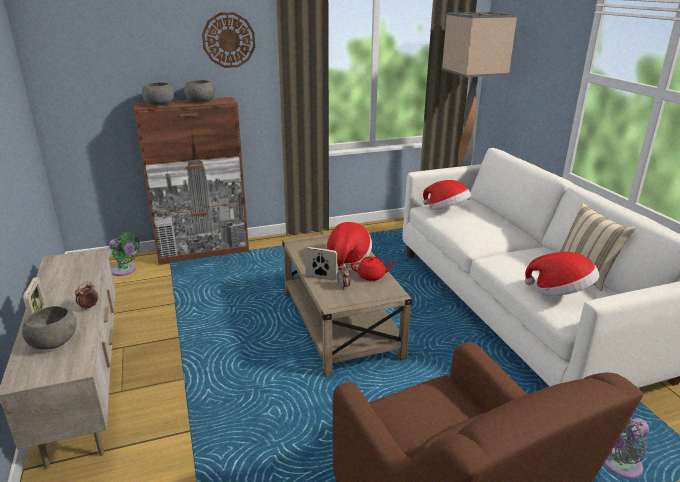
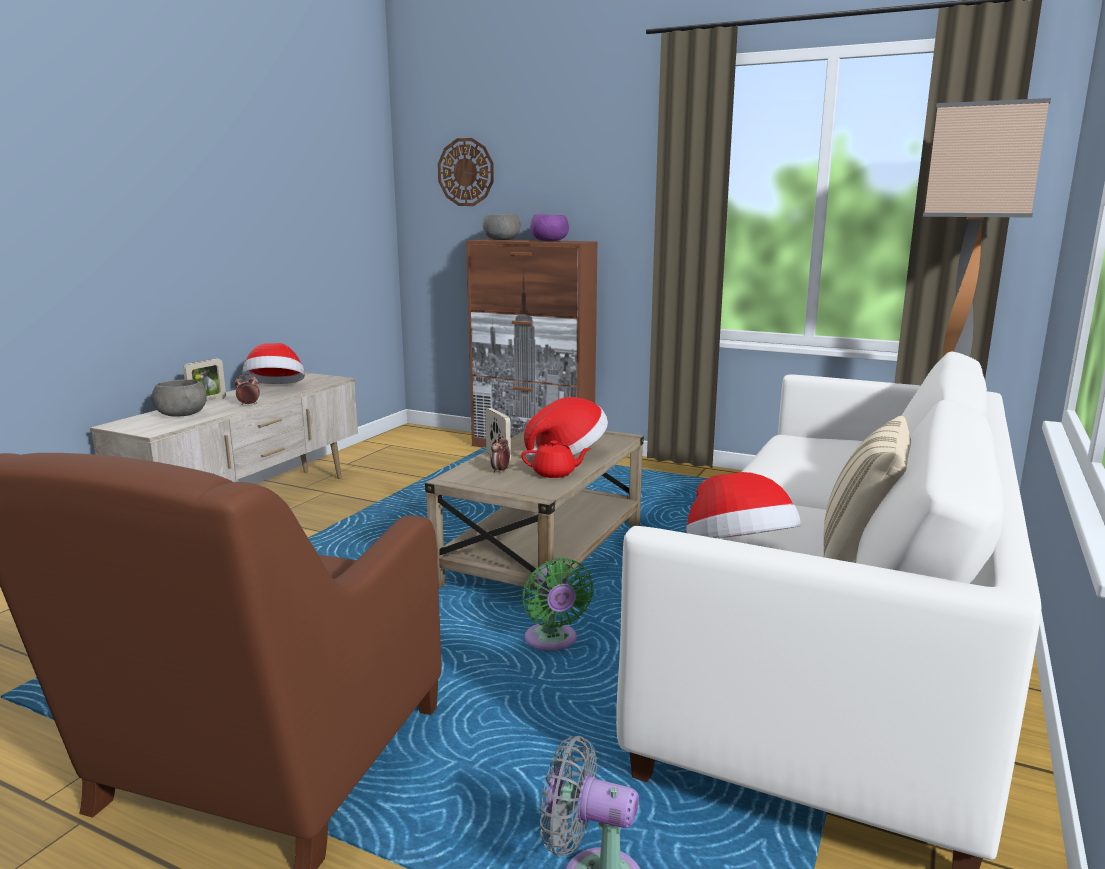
camera: 45 degrees right, 10 degrees down
green fan [109,232,140,276] -> green fan moved to [522,558,593,651]
grey bowl [184,80,215,102] -> purple bowl [530,214,569,241]
wall clock [202,12,255,68] -> wall clock moved to [438,138,494,206]
red teapot [351,256,396,281] -> red teapot turned 45 degrees counterclockwise [521,441,591,478]
hat [423,180,471,210] -> hat moved to [242,343,305,384]

